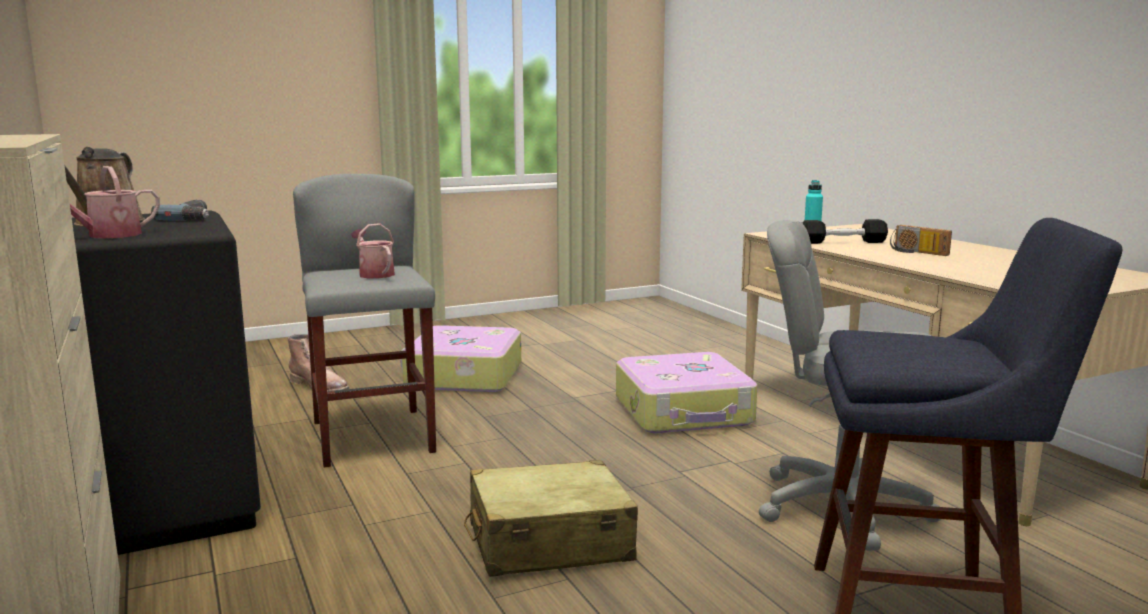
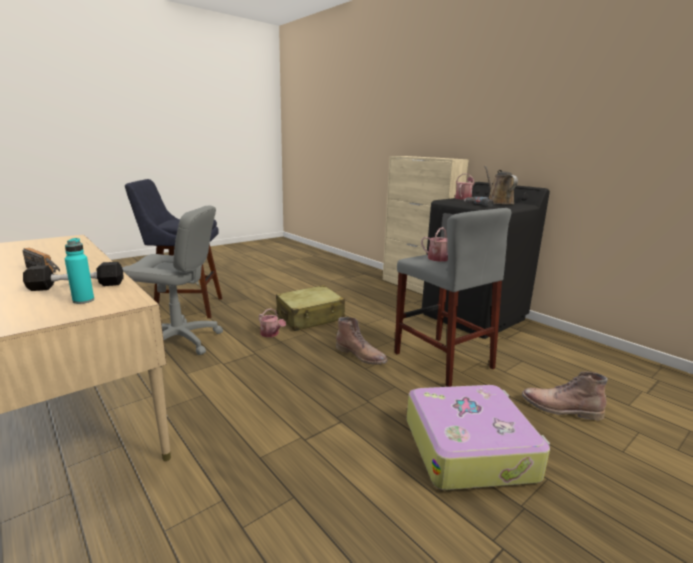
camera: 165 degrees right, 5 degrees up
suitcase [616,352,757,433] -> none
none -> watering can [259,308,286,337]
none -> brown boot [336,317,388,365]

